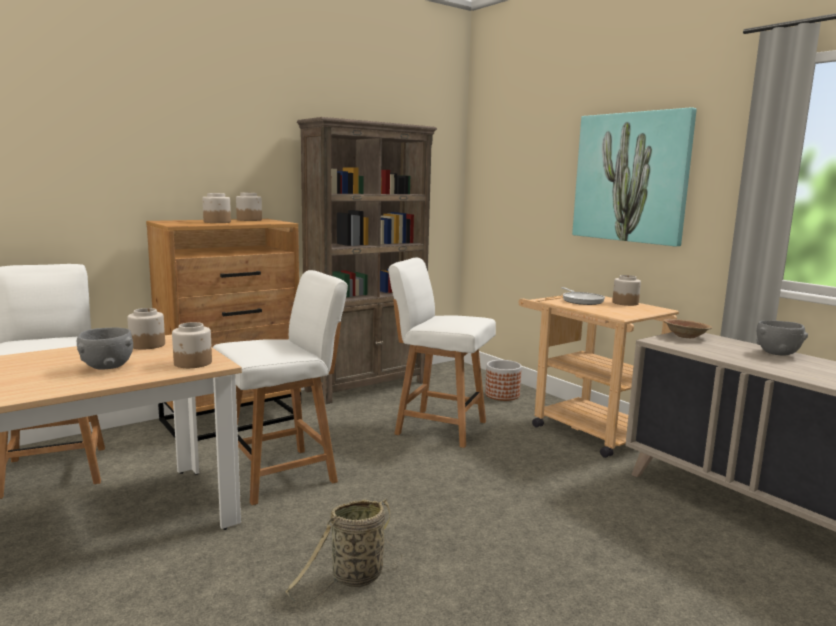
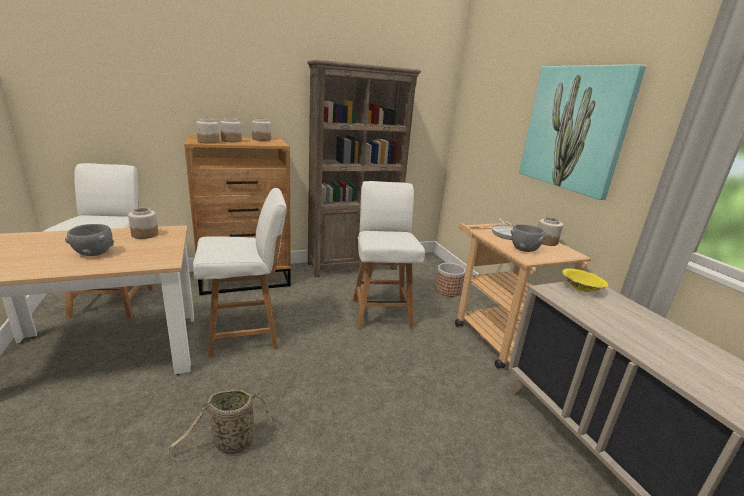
camera: 15 degrees right, 10 degrees up
jar [172,322,212,368] -> jar moved to [196,118,219,144]
white chair [388,258,496,448] -> white chair turned 45 degrees clockwise [353,181,425,329]
brown bowl [663,319,713,338] -> yellow bowl [562,268,608,292]
grey bowl [756,321,808,356] -> grey bowl moved to [511,224,545,252]

